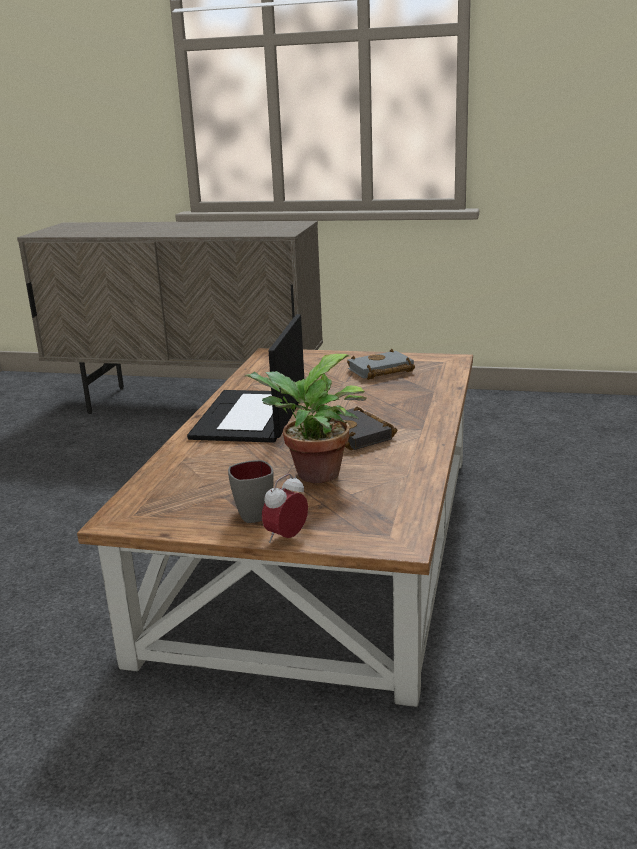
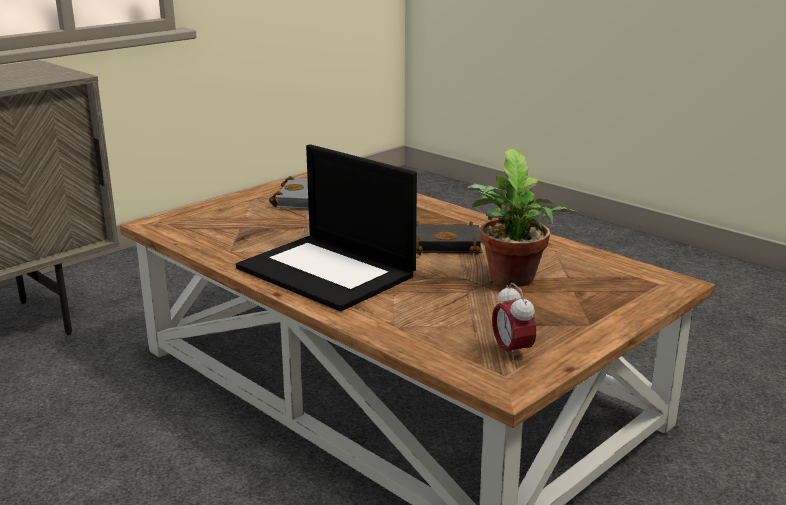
camera: 60 degrees left, 0 degrees up
grey mug [228,460,274,523] -> none
alarm clock [262,474,308,543] -> alarm clock moved to [492,283,536,363]

